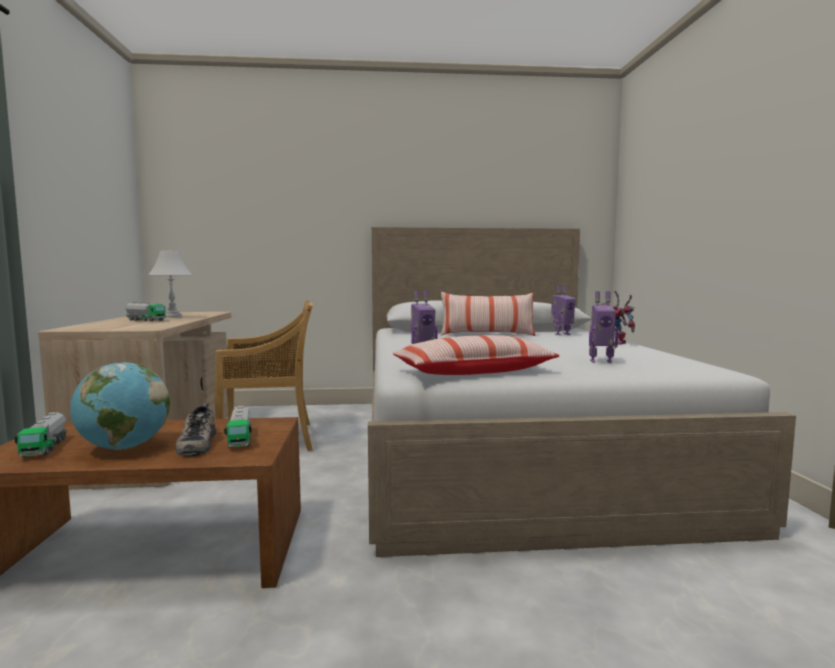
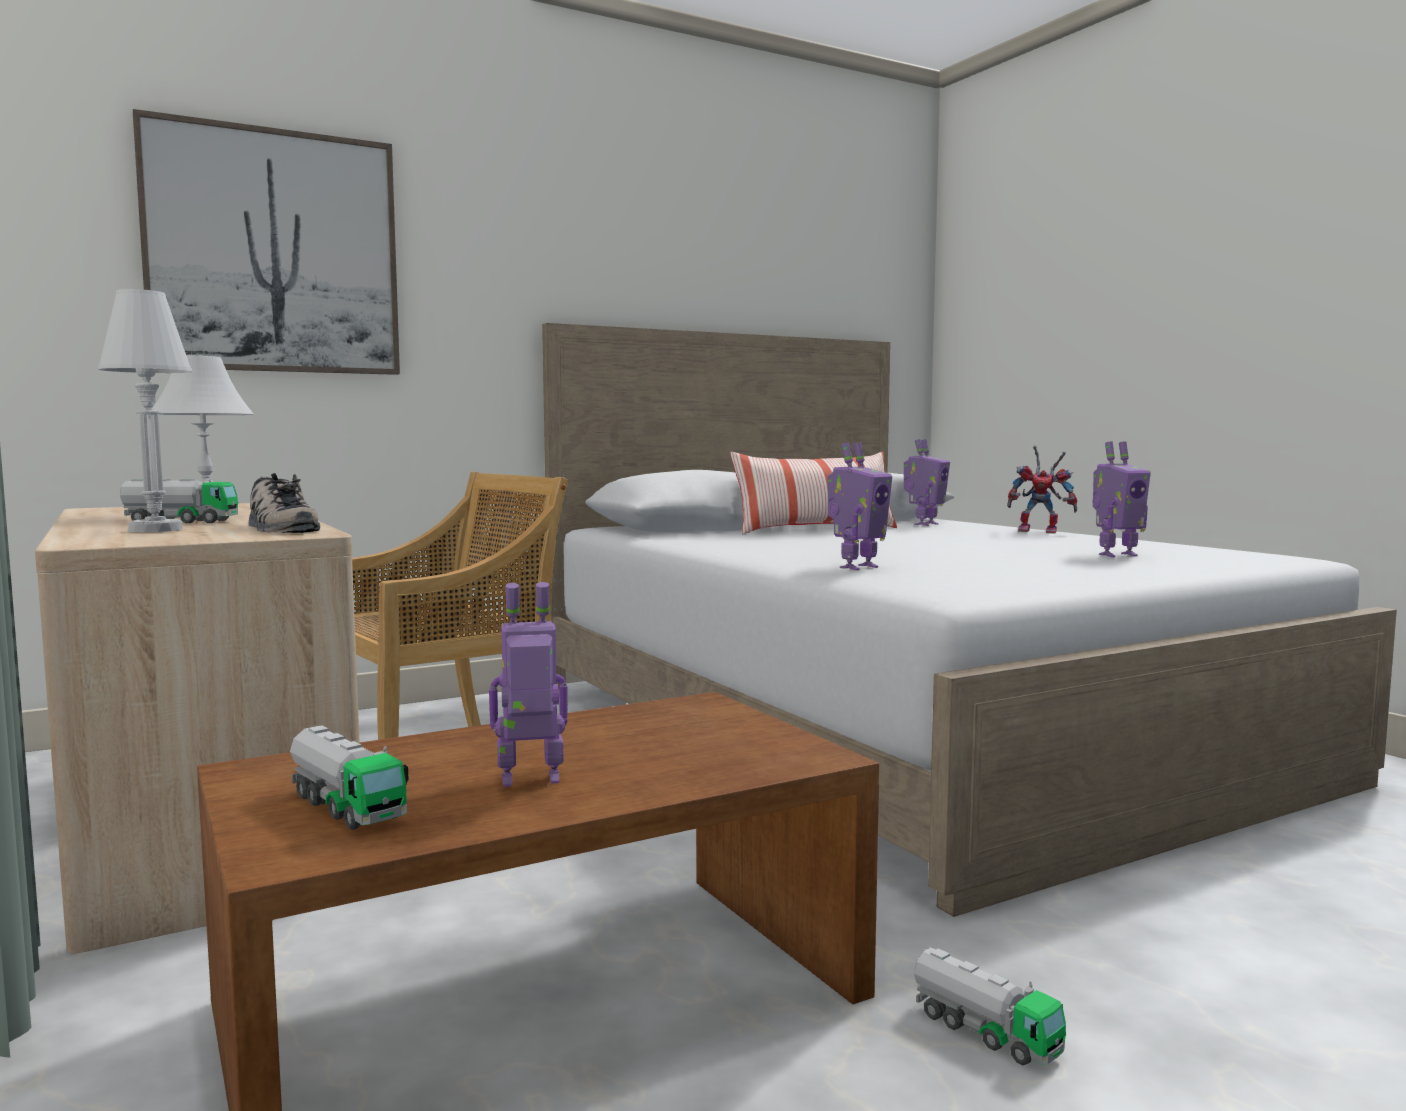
camera: 25 degrees left, 0 degrees up
globe [70,362,170,450] -> toy robot [489,582,568,787]
shoe [175,403,216,456] -> shoe moved to [249,473,320,533]
toy truck [224,406,252,448] -> toy truck moved to [914,947,1066,1065]
pillow [393,335,560,375] -> none
none -> white table lamp [98,289,192,532]
none -> picture [133,109,400,375]

